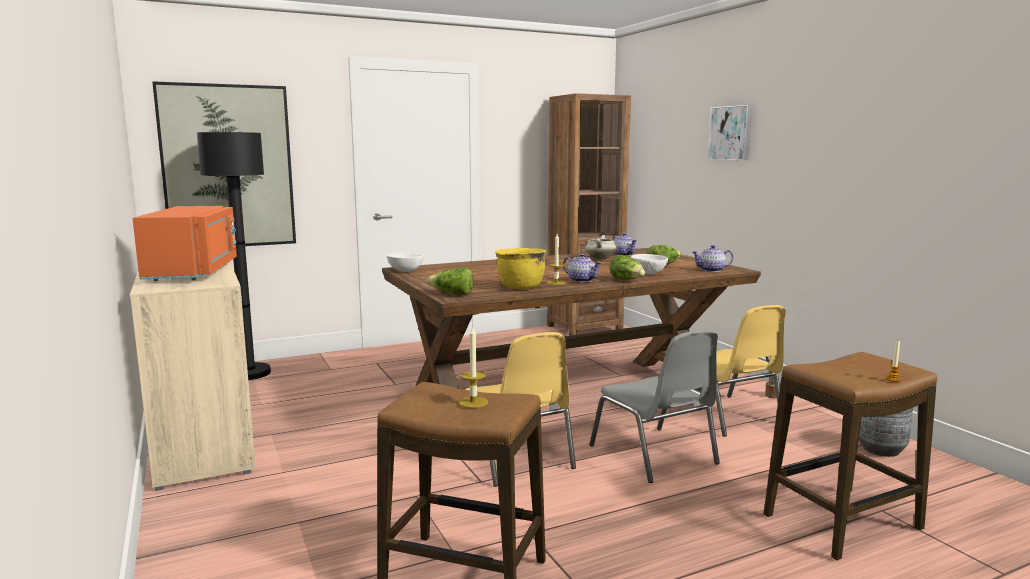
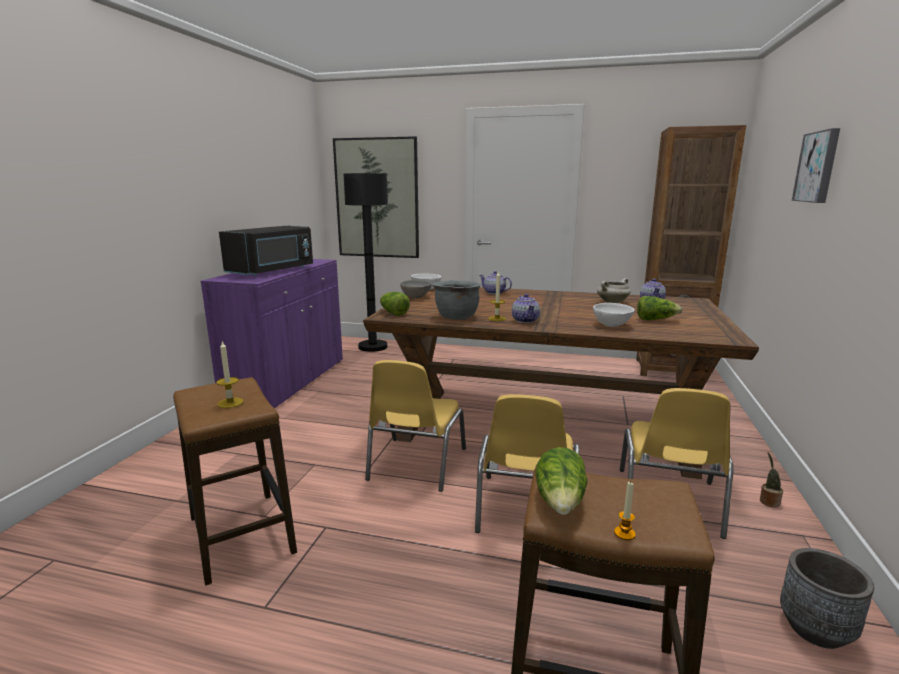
camera: 40 degrees right, 5 degrees up
beige cabinet [130,261,256,491] -> purple cabinet [201,259,343,409]
orange microwave [133,206,237,281] -> black microwave [219,226,313,276]
yellow cooking pot [495,248,546,289] -> grey cooking pot [433,280,481,320]
grey chair [589,329,720,483] -> yellow chair [475,394,579,533]
lettuce [609,255,645,280] -> lettuce moved to [535,447,588,515]
teapot [692,245,733,272] -> teapot moved to [479,271,512,294]
none -> grey bowl [400,280,432,298]

